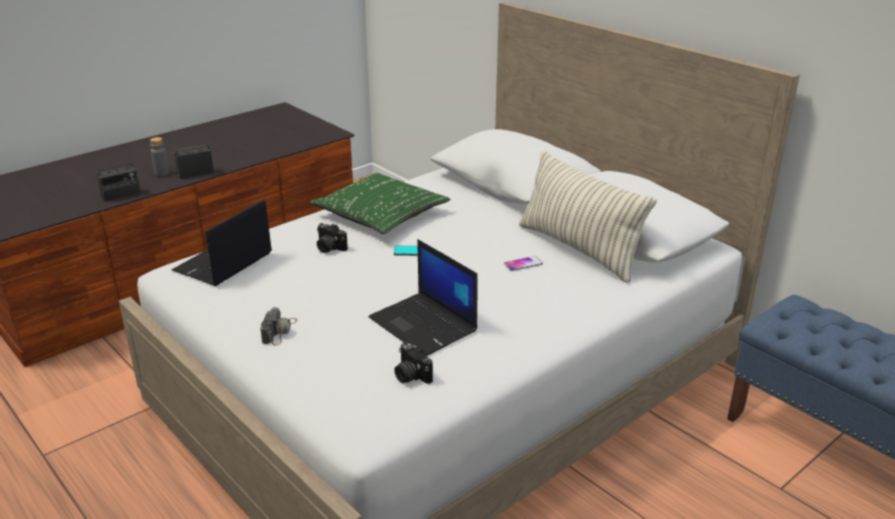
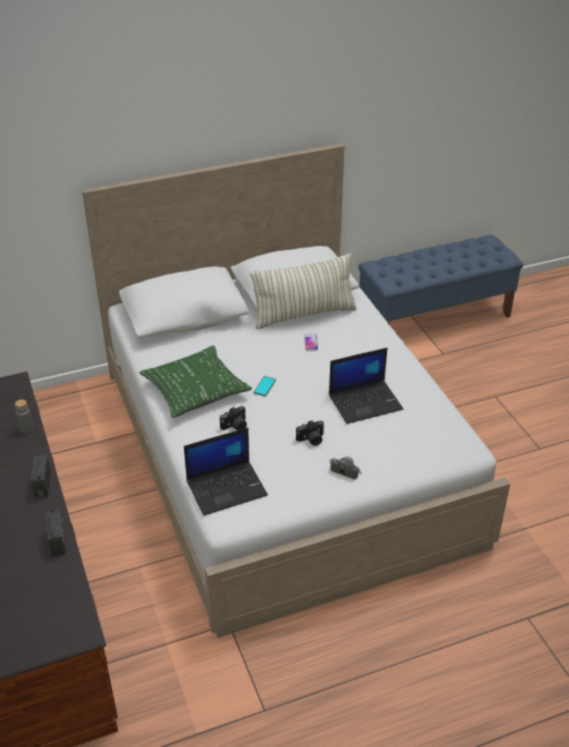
camera: 70 degrees left, 10 degrees up
grey bottle [150,137,169,176] -> grey bottle moved to [15,399,34,434]
laptop [172,199,272,286] -> laptop turned 75 degrees counterclockwise [184,427,268,516]
camera [394,342,433,384] -> camera moved to [296,420,325,446]

